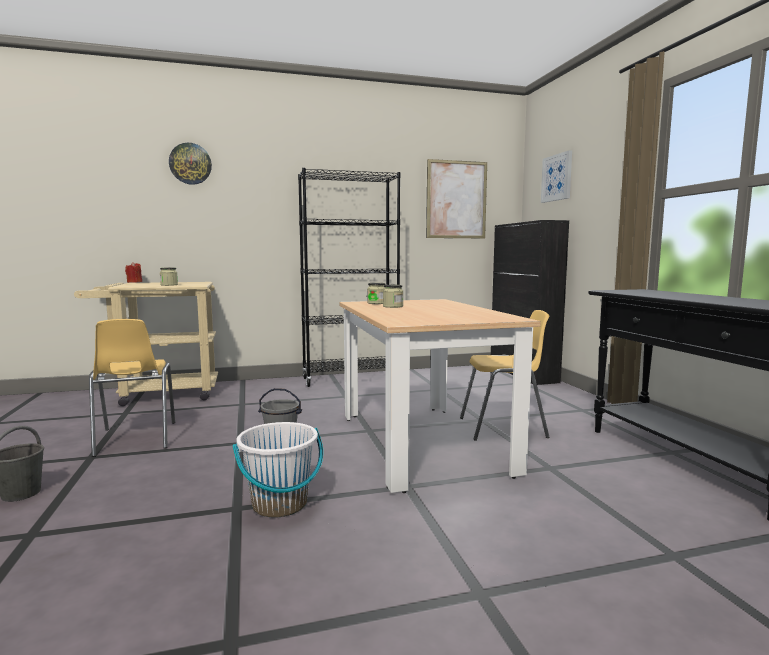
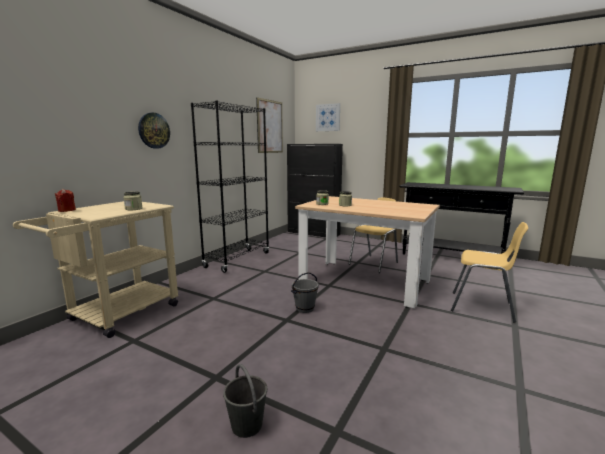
camera: 45 degrees left, 5 degrees up
yellow chair [89,319,175,457] -> yellow chair moved to [451,222,528,323]
wall clock [169,143,212,185] -> wall clock moved to [138,113,170,149]
white bucket [232,422,323,518] -> none

